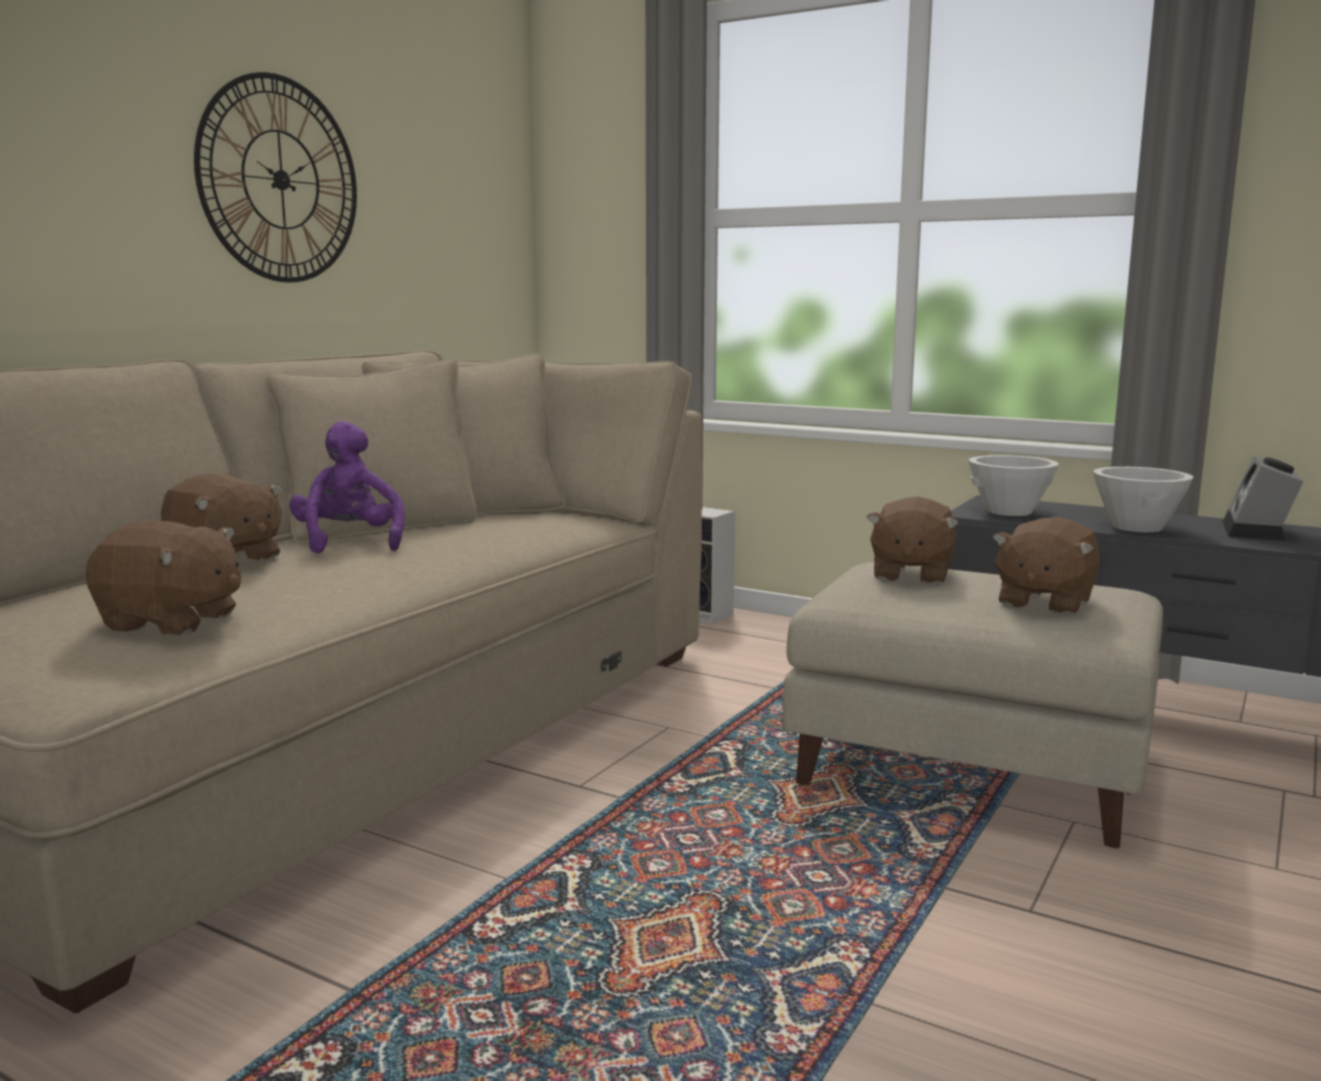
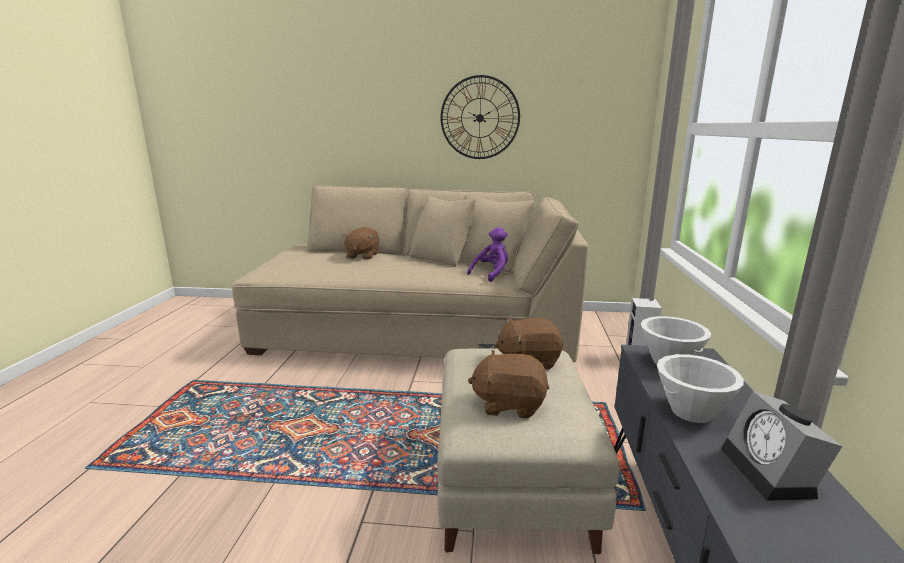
camera: 65 degrees right, 5 degrees up
brown plush toy [85,521,241,635] -> none
purple plush toy [290,421,405,553] -> purple plush toy moved to [467,227,508,282]
alarm clock [1223,455,1304,541] -> alarm clock turned 90 degrees counterclockwise [721,391,842,501]

